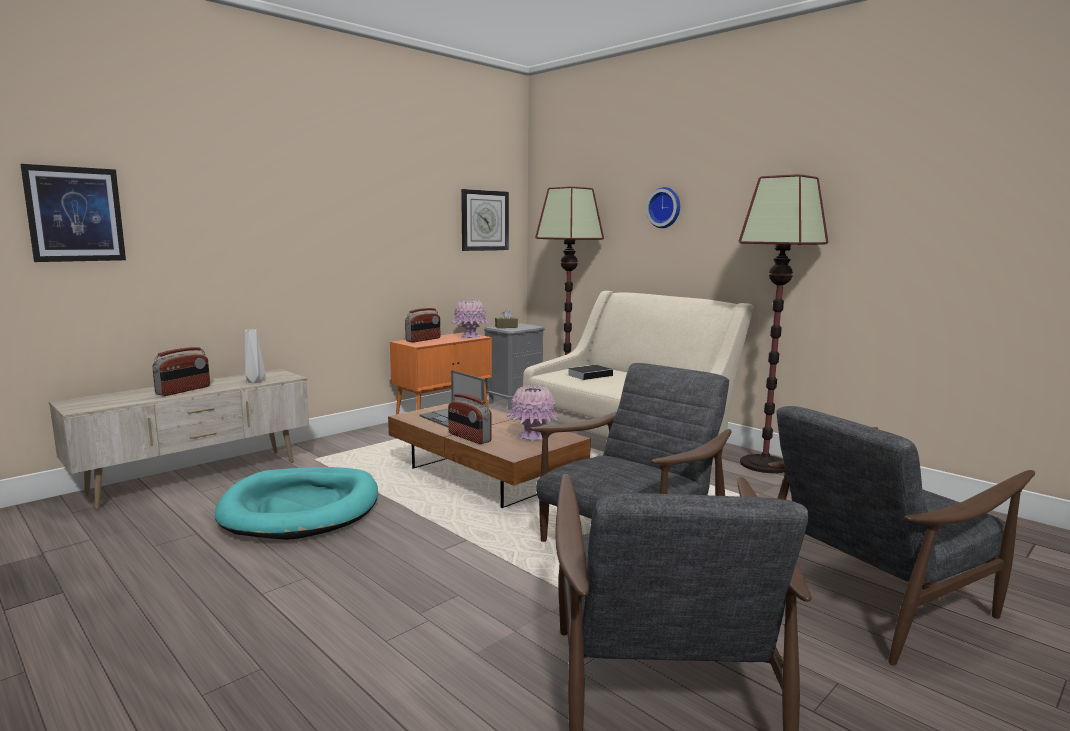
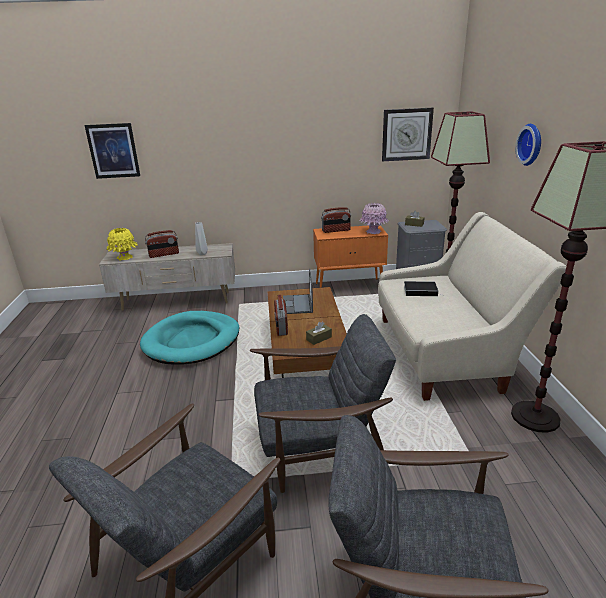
camera: 40 degrees right, 15 degrees up
pink vase [507,384,560,441] -> brown tissue box [306,322,332,345]
none -> yellow vase [106,228,138,261]

